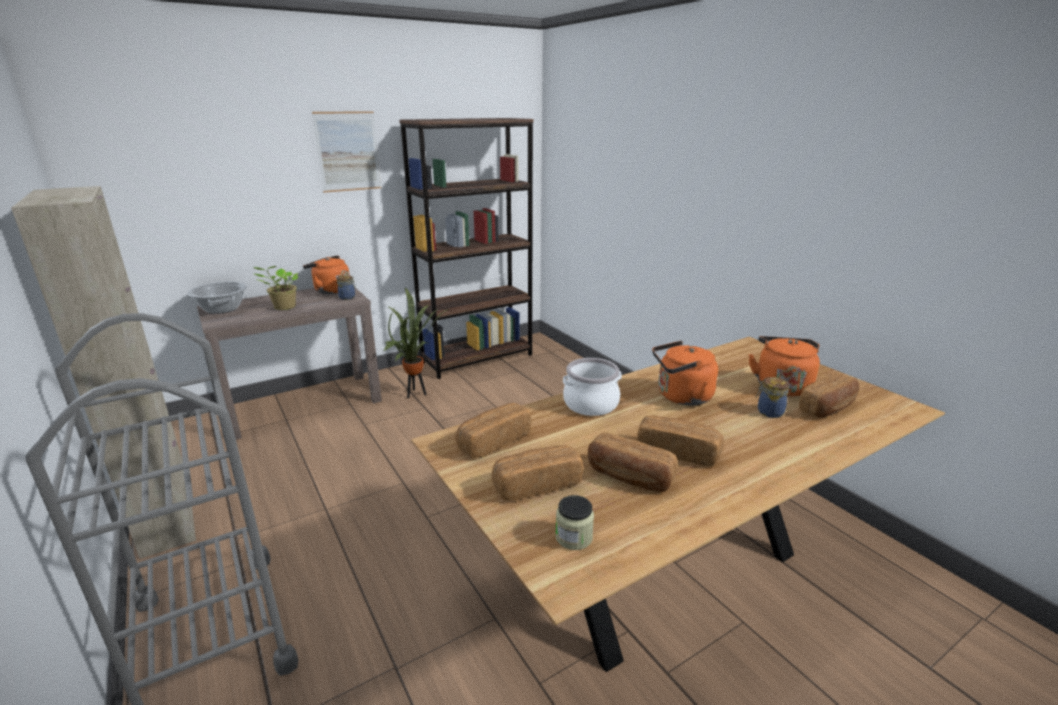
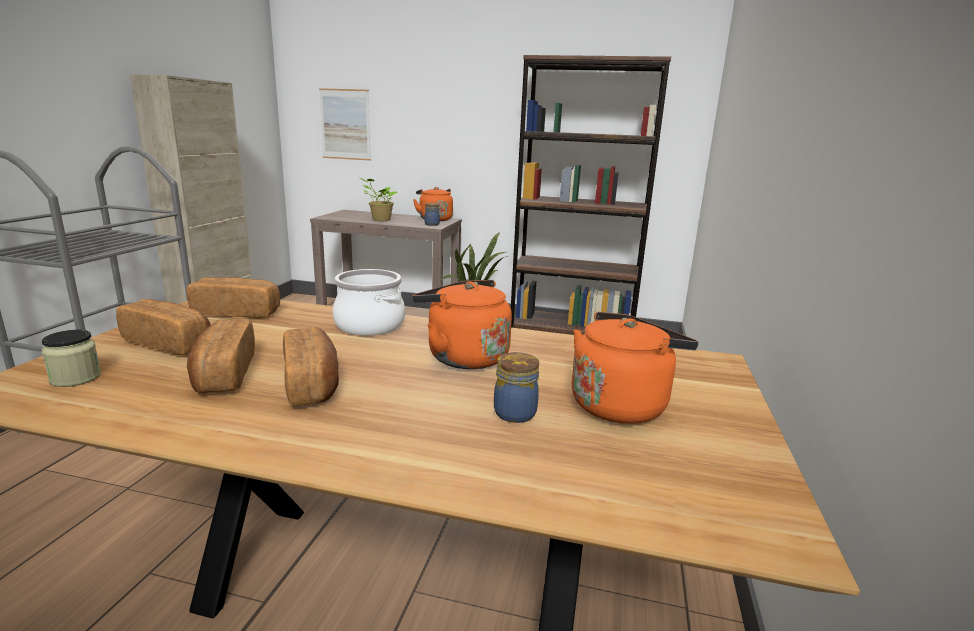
camera: 45 degrees right, 5 degrees down
cooking pot [187,281,247,314] -> none
picture [312,111,381,193] -> picture moved to [319,88,371,161]
bread [799,372,859,418] -> none

